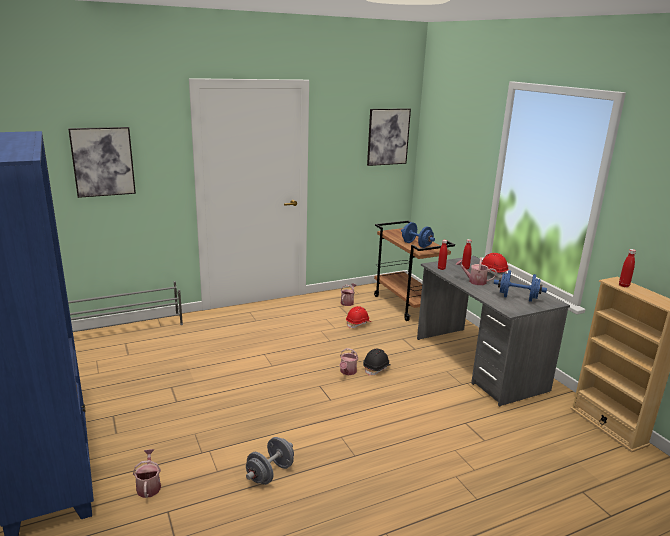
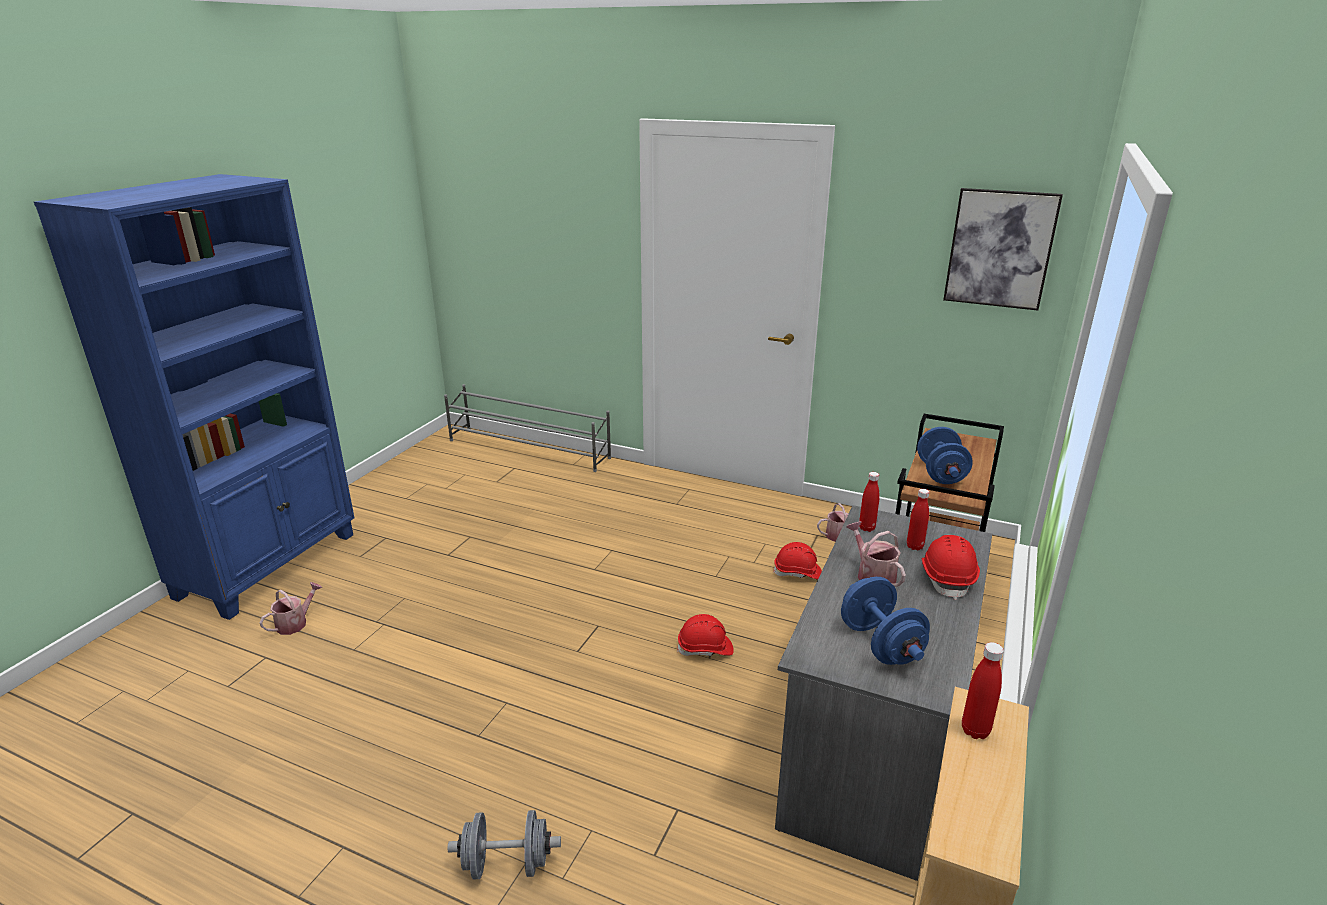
camera: 50 degrees right, 5 degrees up
picture [68,127,136,198] -> none
grey dumbbell [246,437,294,485] -> grey dumbbell moved to [448,810,561,879]
watering can [339,348,358,375] -> none
black hard hat [363,349,391,376] -> red hard hat [677,614,734,656]

